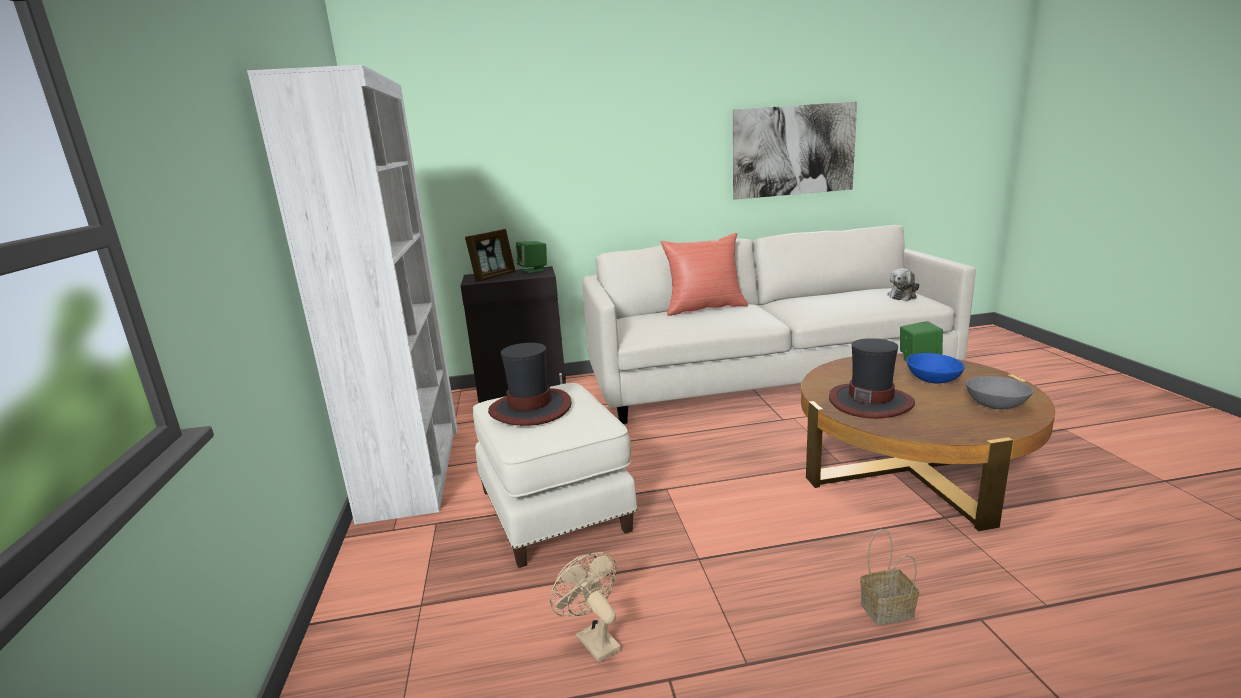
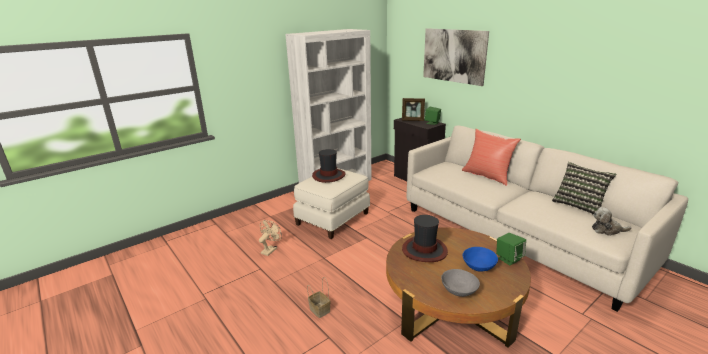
camera: 60 degrees right, 5 degrees up
picture [733,102,857,200] -> picture moved to [423,28,489,86]
none -> pillow [552,162,617,214]

